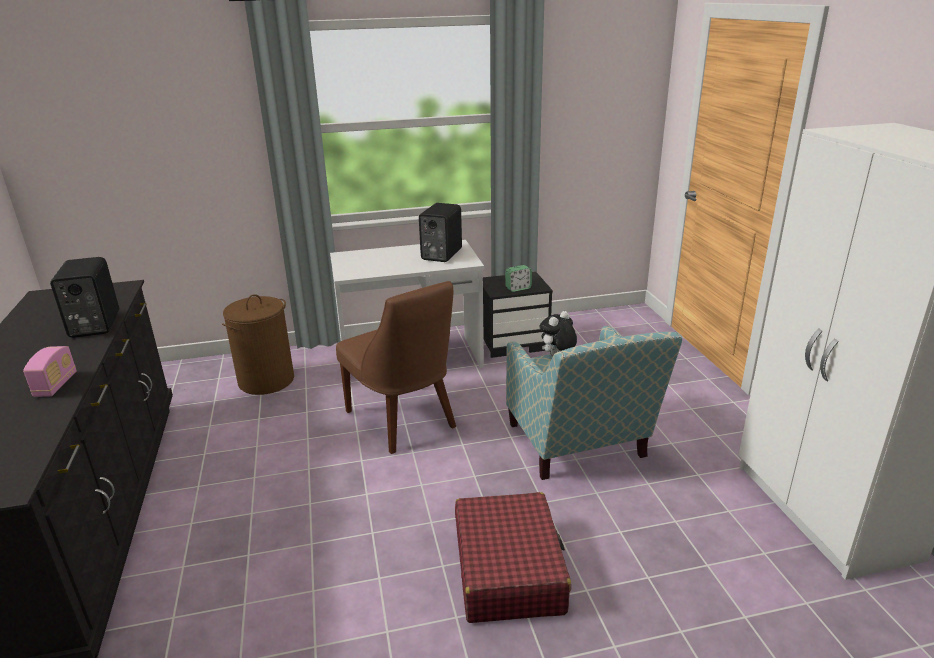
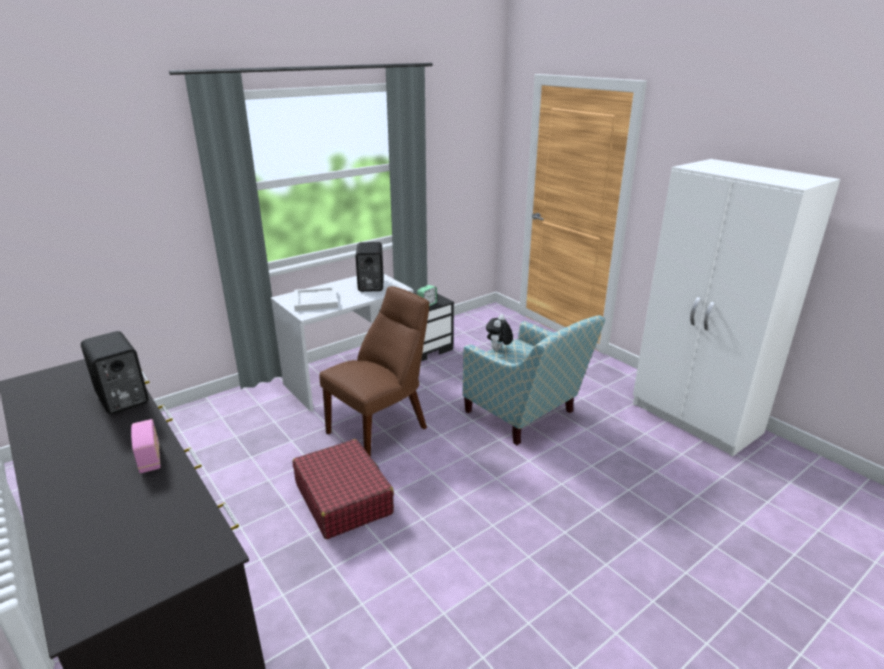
camera: 25 degrees left, 0 degrees up
brown laundry basket [222,294,294,395] -> none
brown chair [336,281,456,454] -> brown chair turned 75 degrees counterclockwise [319,286,429,457]
red suitcase [455,492,571,623] -> red suitcase moved to [293,439,394,539]
none -> white tray [294,287,338,311]

